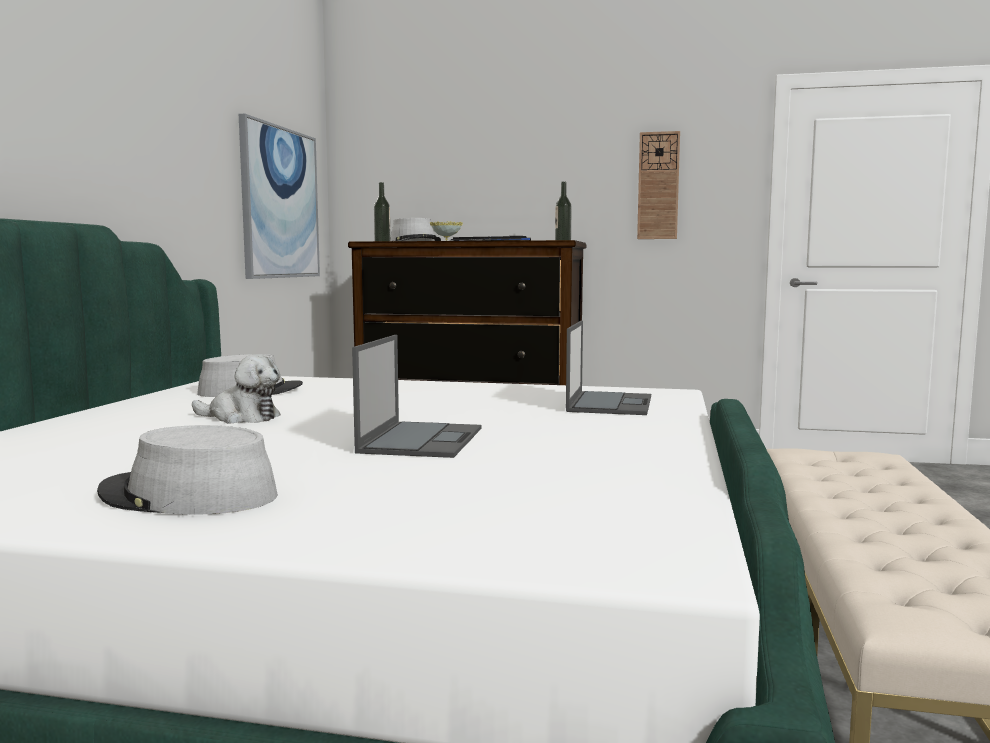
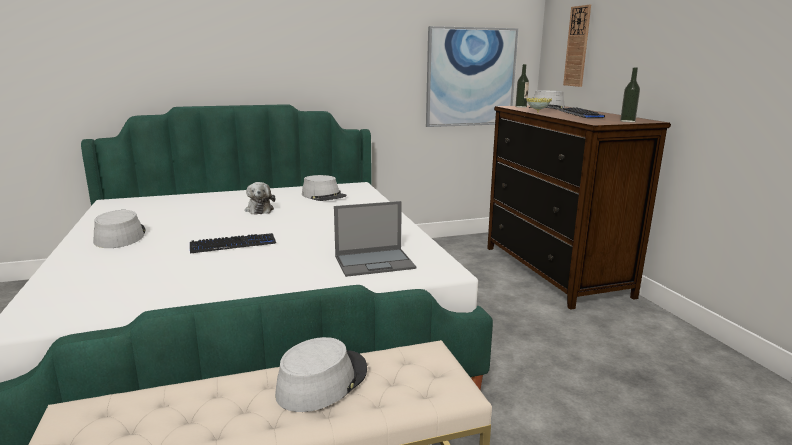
camera: 60 degrees right, 10 degrees up
laptop [352,335,481,458] -> keyboard [190,233,276,254]
wall clock [637,131,680,239] -> wall clock moved to [563,4,591,87]
none -> grey hat [275,337,367,412]

